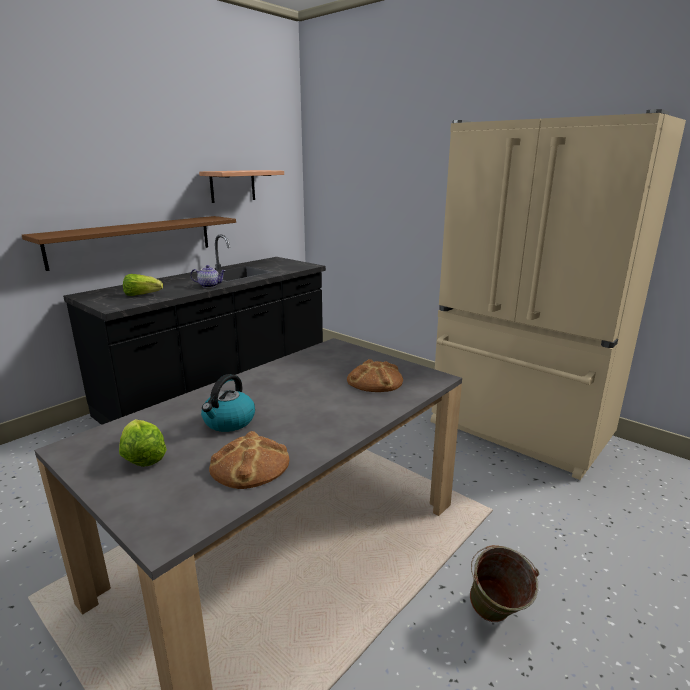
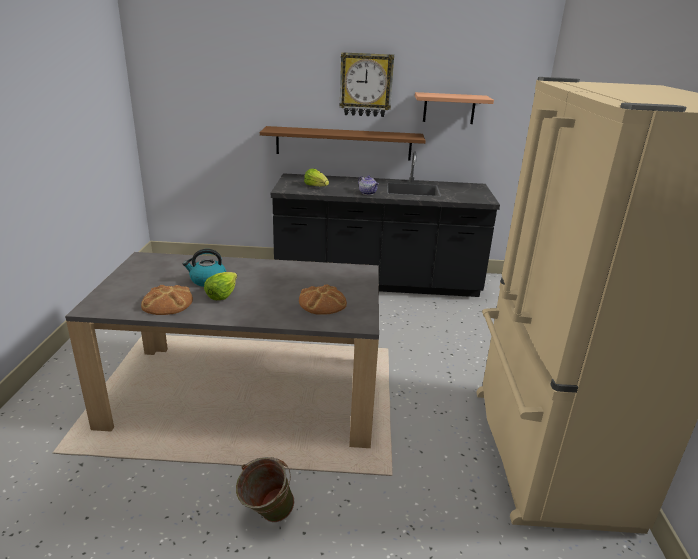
camera: 50 degrees right, 5 degrees up
lettuce [119,419,167,467] -> lettuce moved to [204,272,237,300]
none -> wall clock [339,52,394,117]

